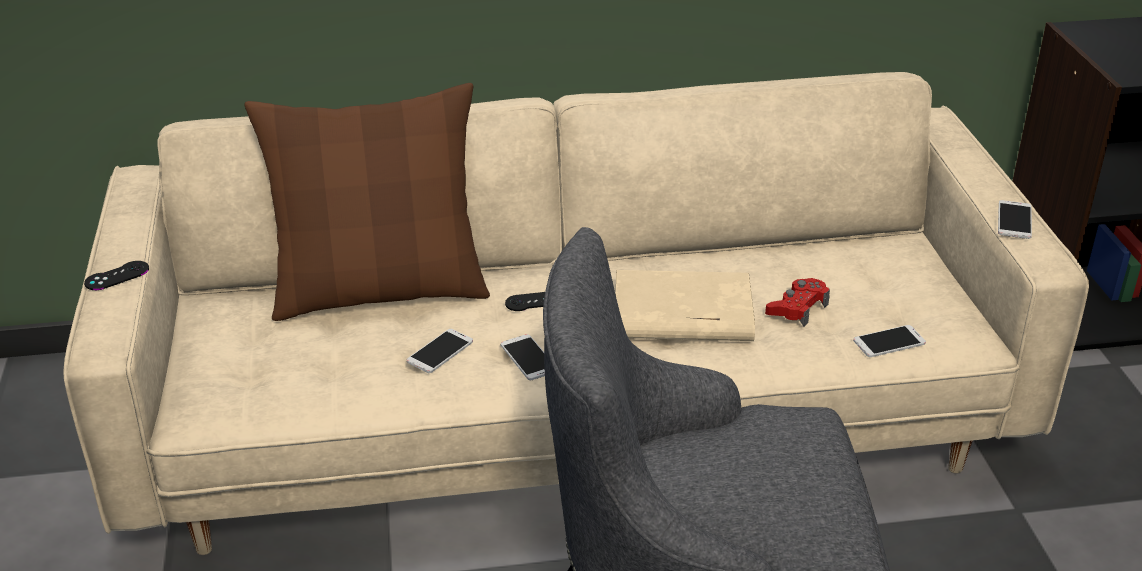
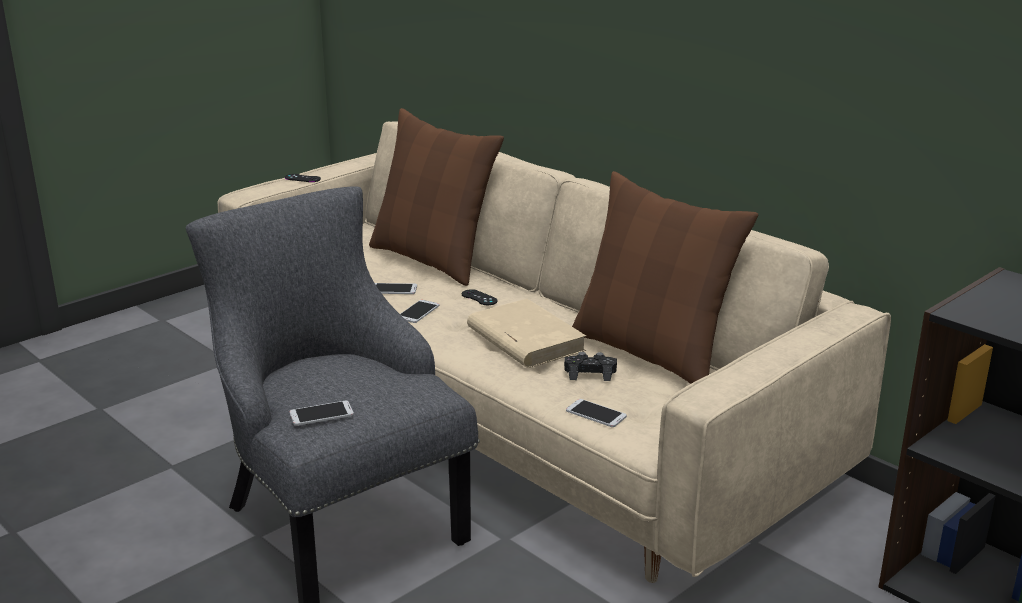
camera: 55 degrees right, 10 degrees down
red game controller [765,278,830,326] -> black game controller [564,352,617,381]
phone [998,200,1032,239] -> phone moved to [289,401,354,426]
none -> brown pillow [572,171,758,384]

